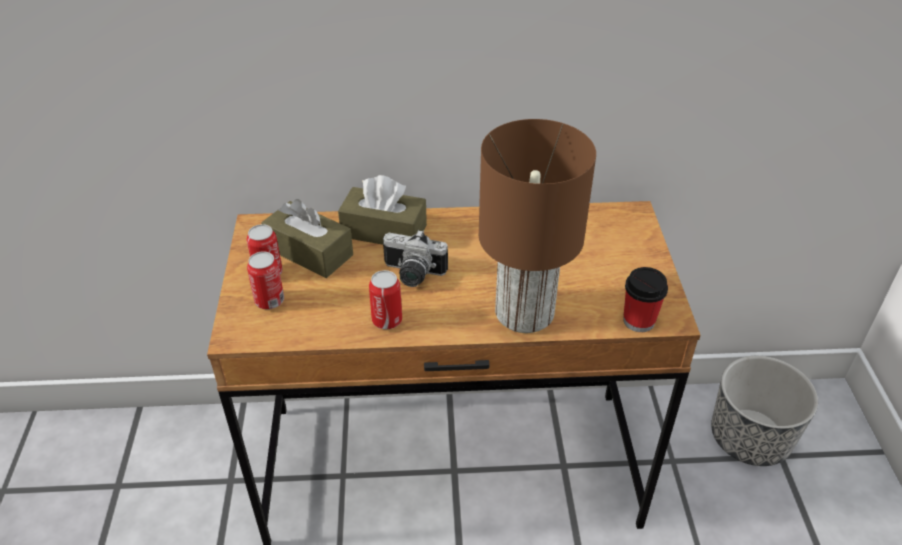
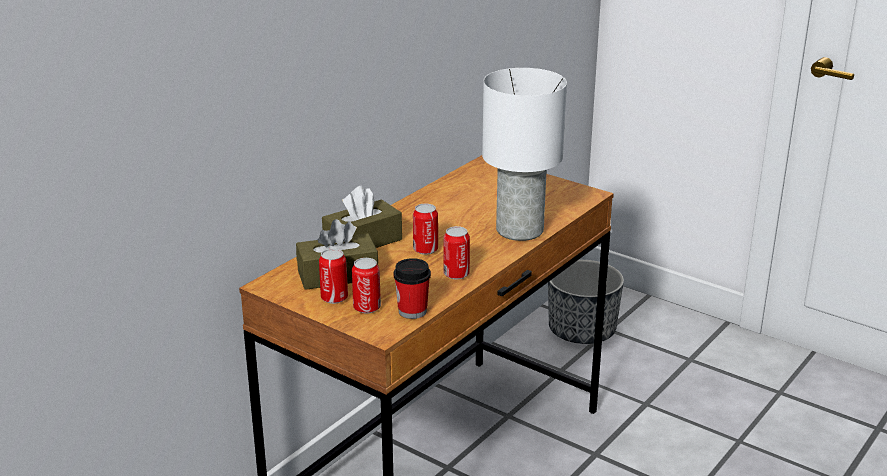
camera: 50 degrees left, 15 degrees down
camera [383,230,448,287] -> can [413,204,438,255]
brown table lamp [479,119,596,333] -> white table lamp [482,68,567,241]
cup [623,267,668,332] -> cup moved to [393,258,431,319]

